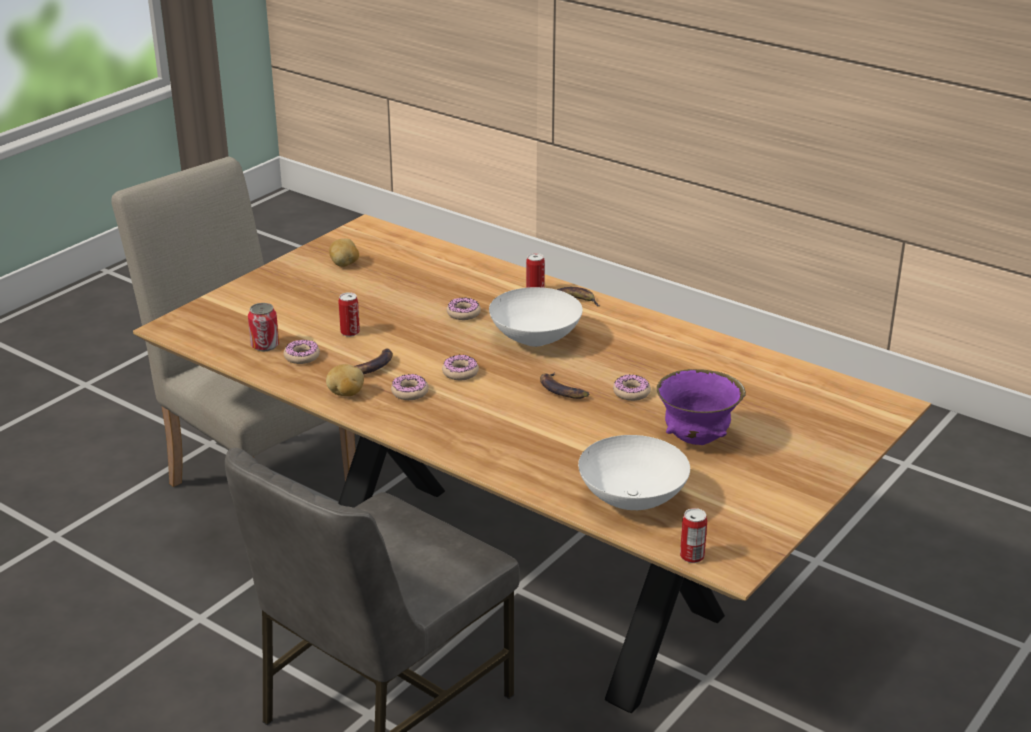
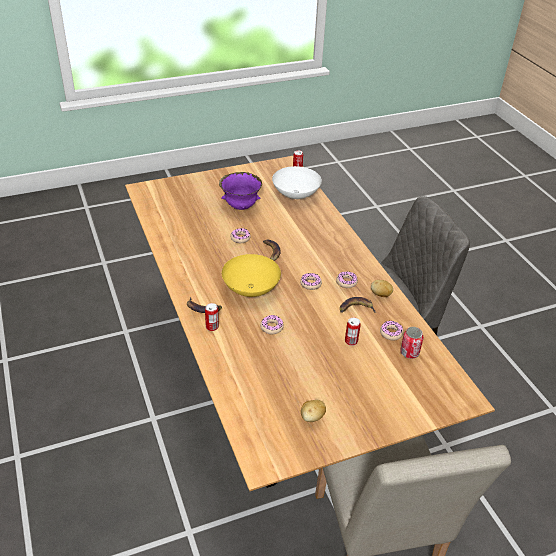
camera: 150 degrees left, 10 degrees up
white bowl [489,287,583,347] -> yellow bowl [222,254,281,297]

